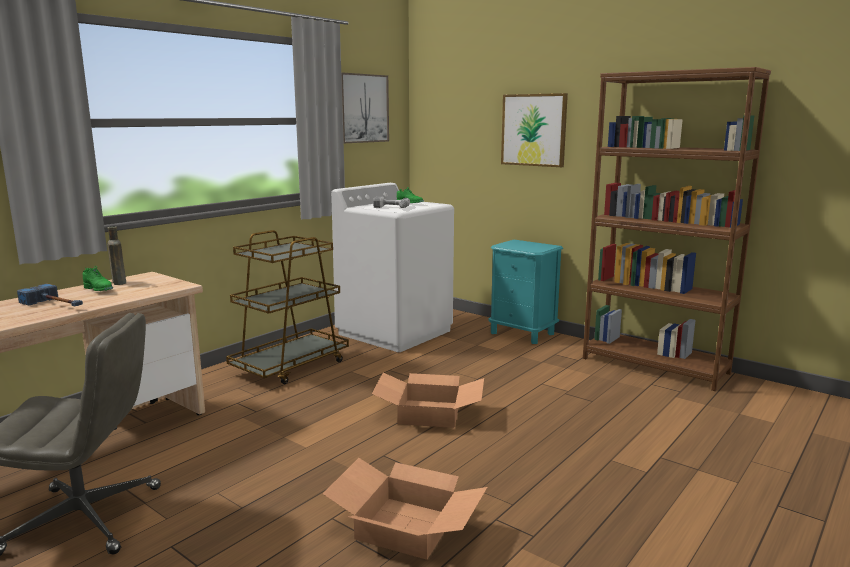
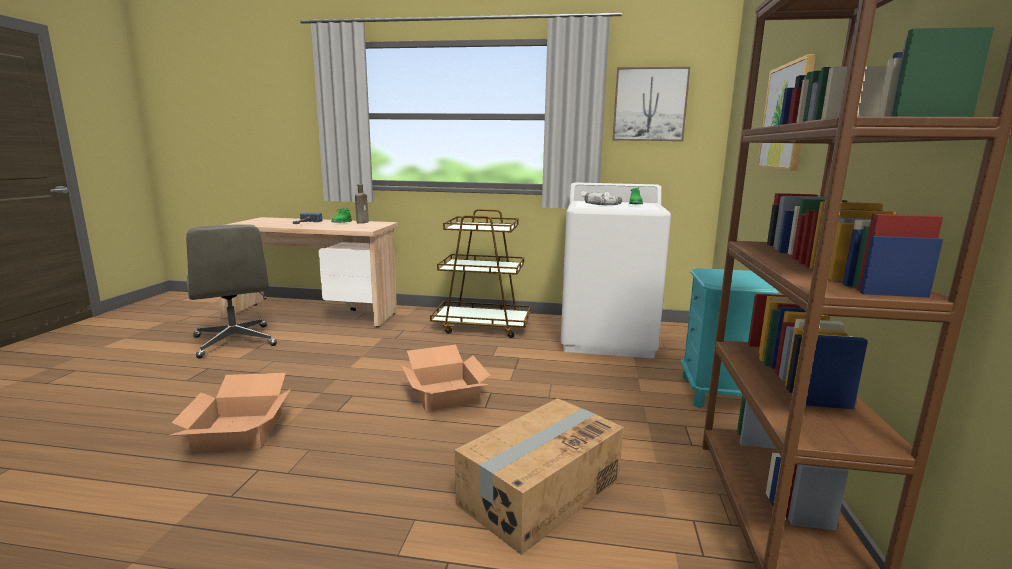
camera: 60 degrees right, 0 degrees up
none -> cardboard box [455,398,624,555]

